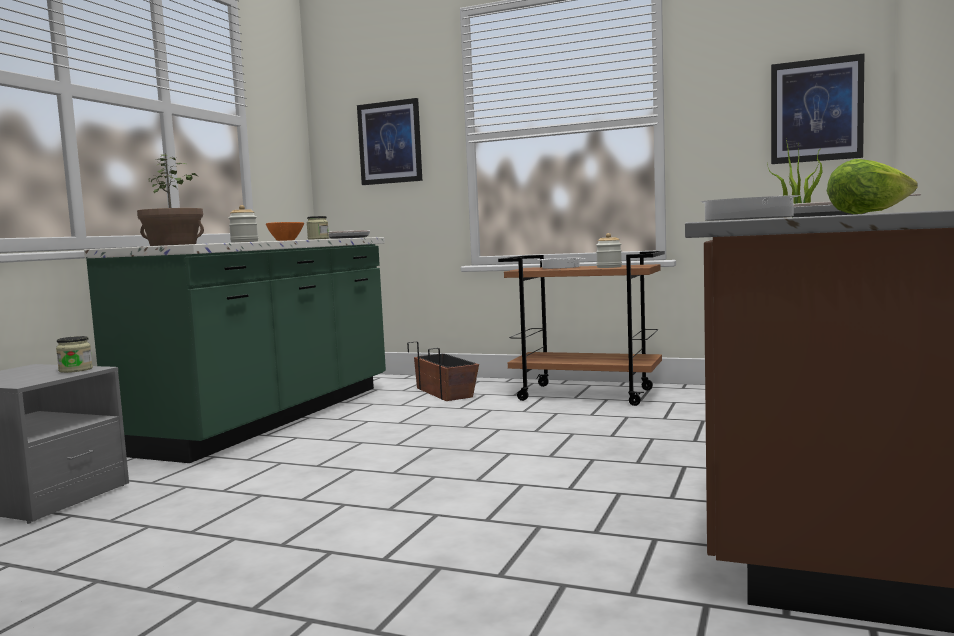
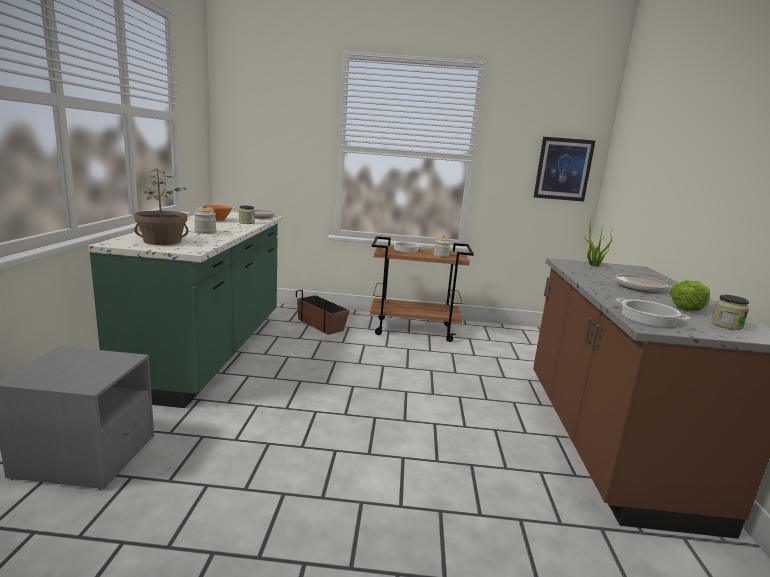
camera: 20 degrees left, 10 degrees up
jar [56,336,93,373] -> jar moved to [711,295,749,330]
picture [357,98,422,185] -> none

